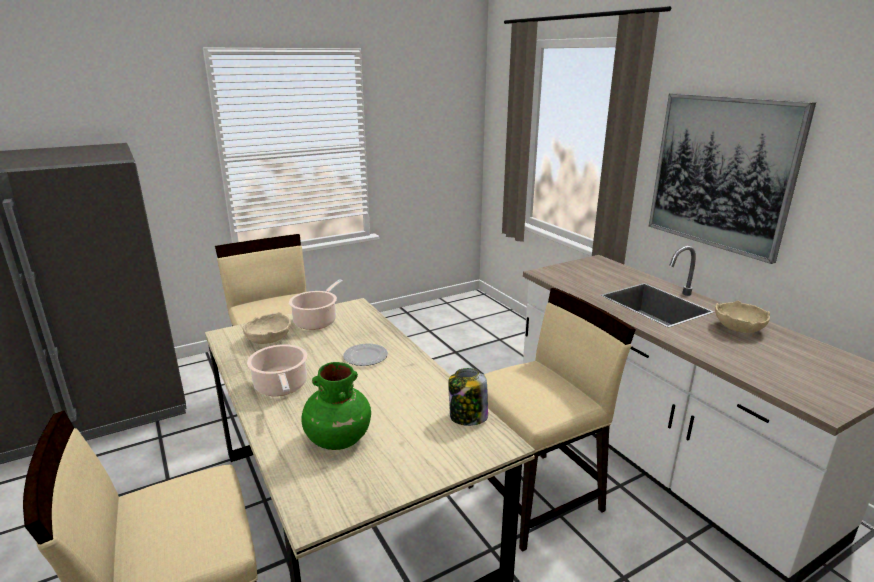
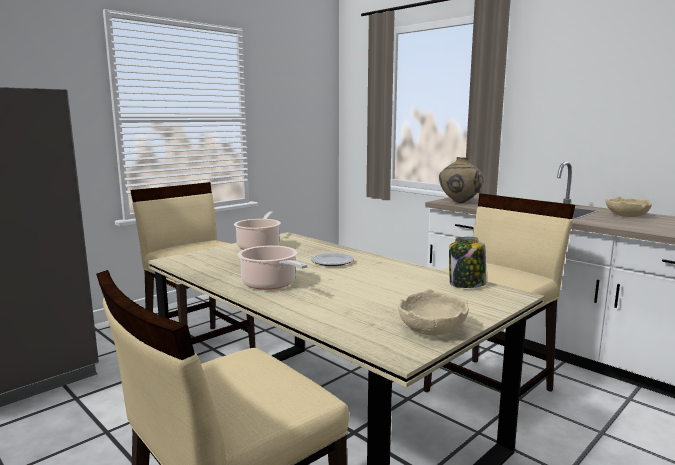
camera: 15 degrees left, 10 degrees down
beige bowl [242,312,291,344] -> beige bowl moved to [398,289,469,335]
green vase [301,362,371,450] -> none
picture [649,93,816,264] -> none
none -> beige vase [439,157,483,203]

